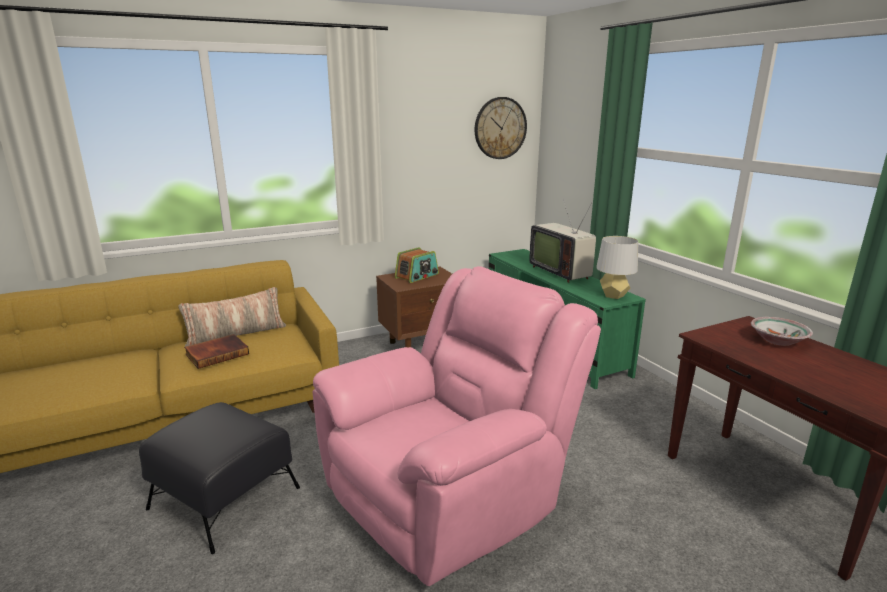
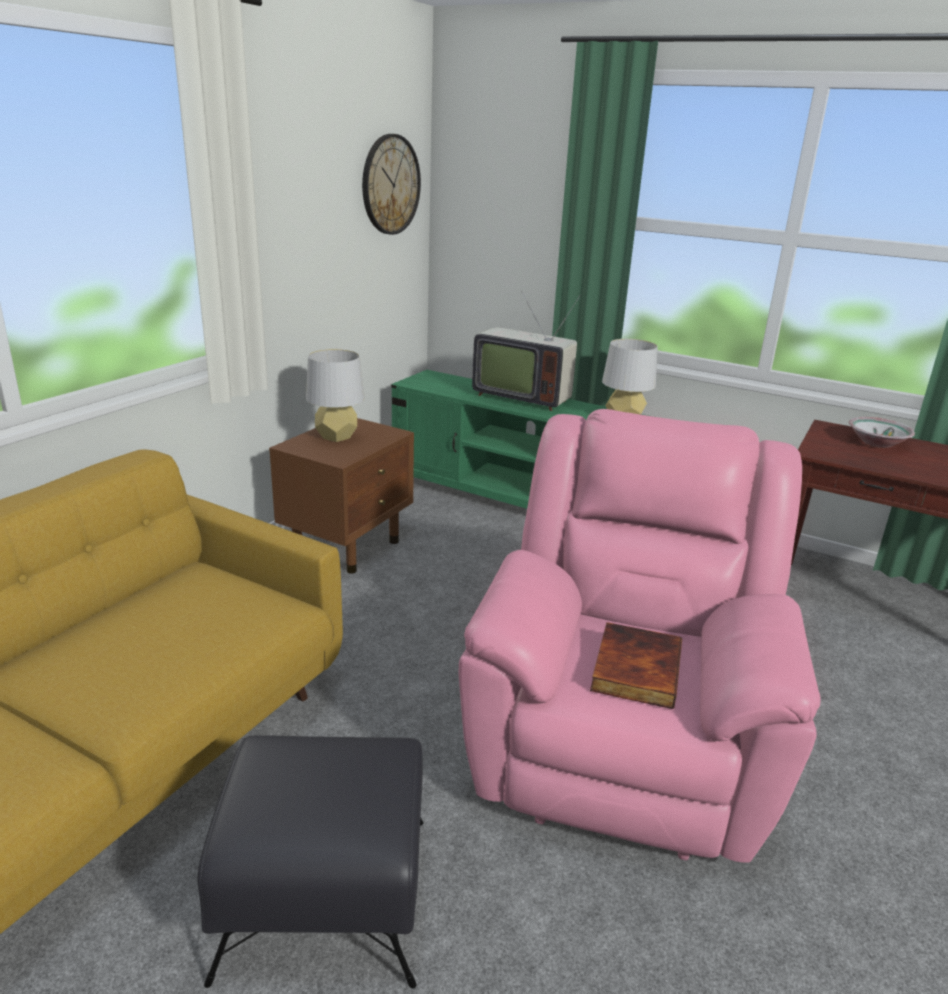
camera: 35 degrees left, 5 degrees up
pillow [178,287,286,347] -> none
book [184,334,249,369] -> book moved to [590,622,682,709]
radio [395,247,439,283] -> grey table lamp [306,349,364,442]

